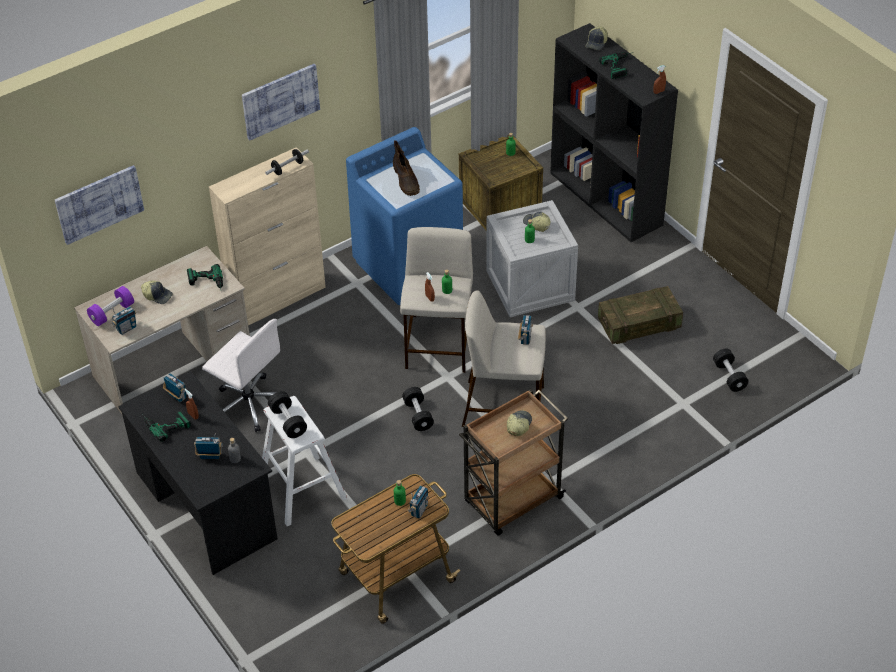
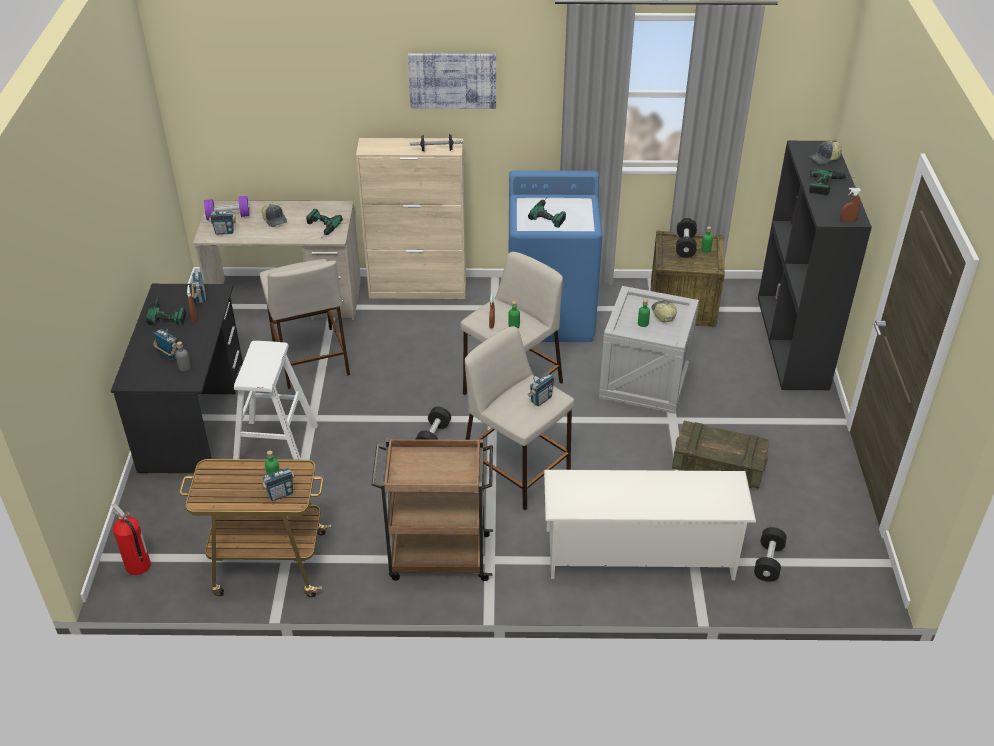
camera: 35 degrees right, 5 degrees down
picture [55,165,144,245] -> none
white office chair [202,319,280,432] -> beige stool [260,259,350,389]
black dumbbell [268,391,307,438] -> black dumbbell moved to [676,218,697,258]
brown boot [393,140,420,196] -> power drill [528,199,566,228]
cap [507,410,532,436] -> none
none -> fire extinguisher [112,503,151,575]
none -> white shoe rack [544,470,756,580]

